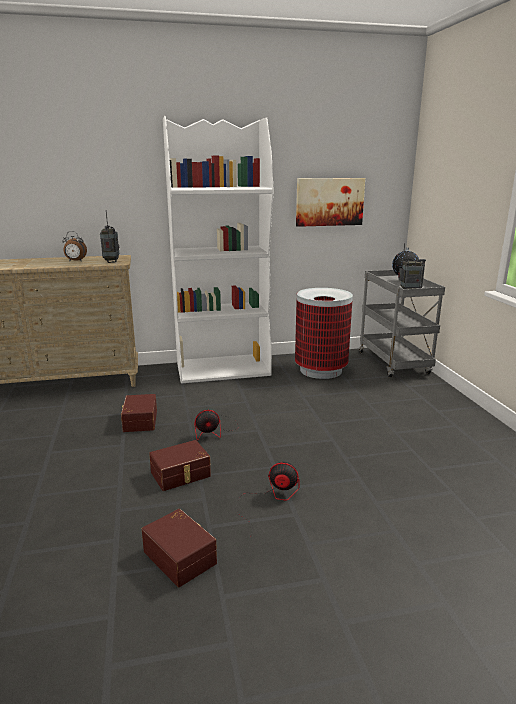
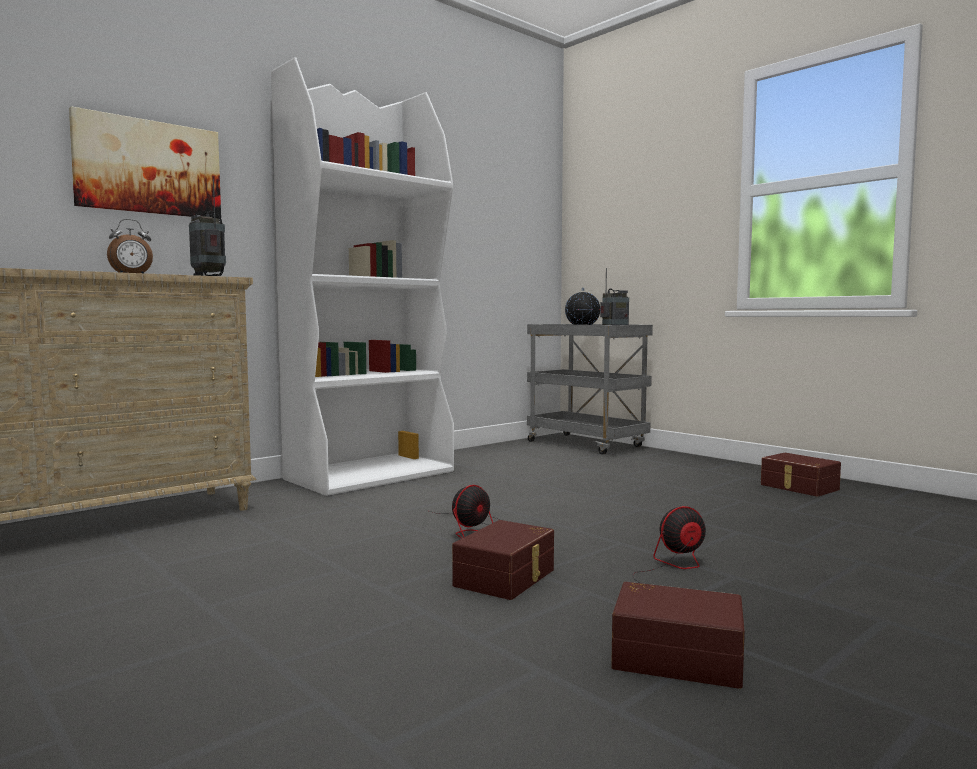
camera: 30 degrees left, 15 degrees down
brown storage box [121,394,157,432] -> brown storage box moved to [761,453,841,497]
trash can [295,288,353,379] -> none
picture [296,178,365,227] -> picture moved to [69,106,221,218]

